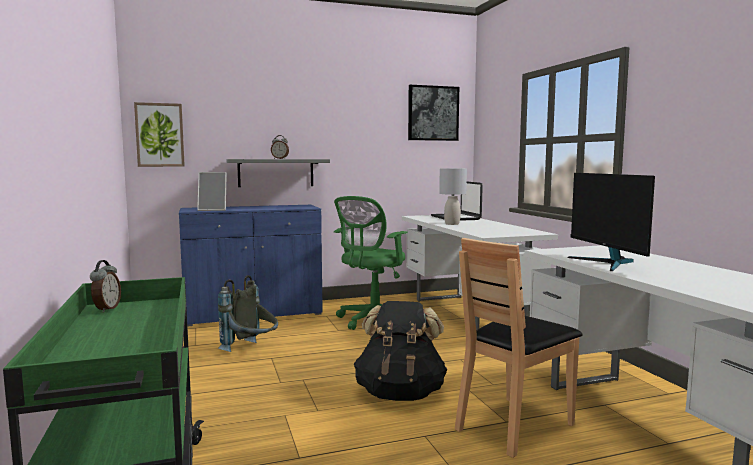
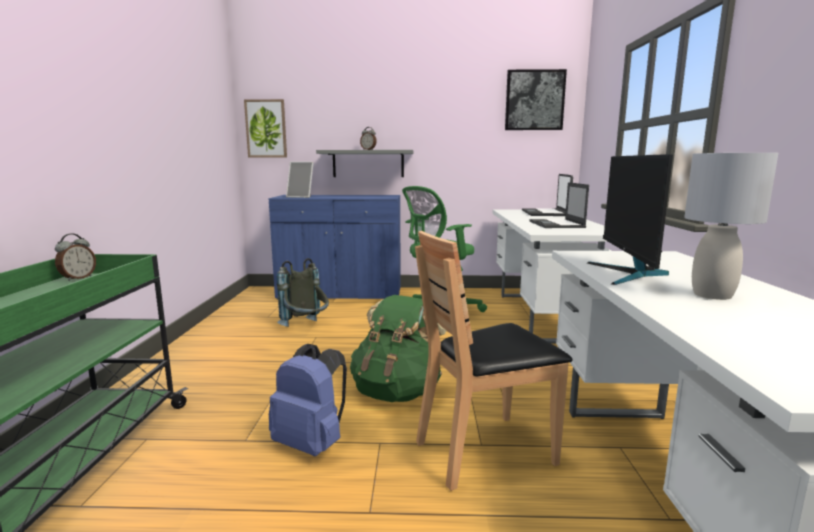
camera: 20 degrees right, 5 degrees up
black backpack [354,301,447,401] -> green backpack [350,295,446,402]
grey table lamp [439,168,467,225] -> grey table lamp moved to [684,153,778,300]
none -> blue backpack [269,344,347,456]
none -> laptop [530,182,589,228]

